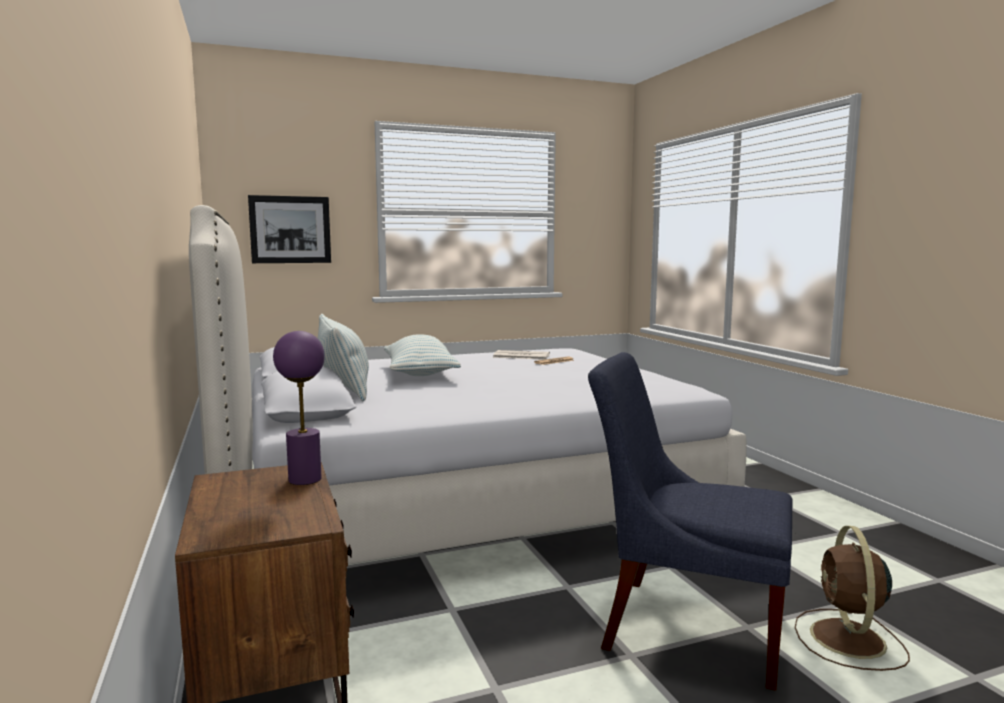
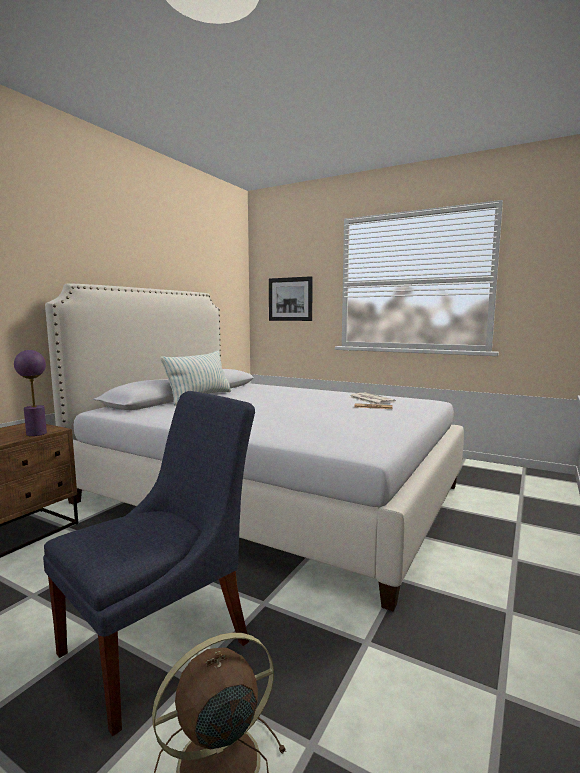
camera: 50 degrees right, 0 degrees up
pillow [384,334,461,376] -> none
blue chair [588,352,792,691] -> blue chair turned 60 degrees clockwise [43,391,255,736]

